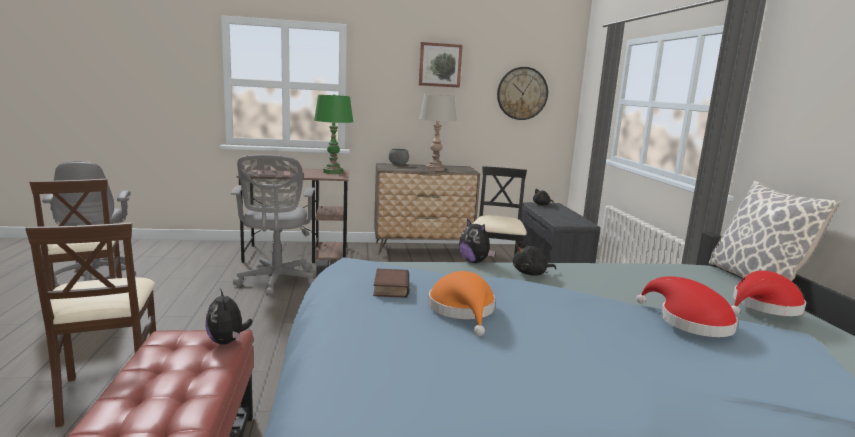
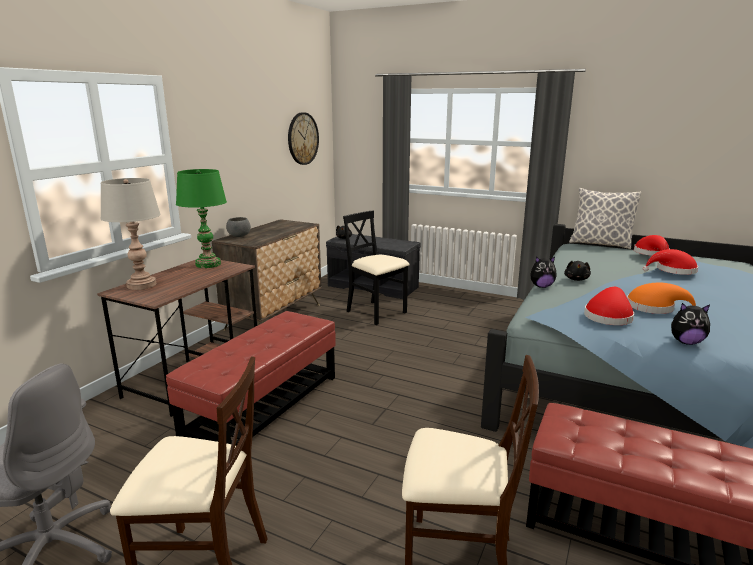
camera: 55 degrees left, 5 degrees up
plush toy [205,288,252,345] -> plush toy moved to [671,303,710,345]
grey office chair [231,154,315,296] -> red ottoman [166,311,336,446]
book [373,269,410,298] -> red hat [584,287,634,325]
picture [419,42,463,88] -> none
grey table lamp [419,94,457,171] -> grey table lamp moved to [100,178,161,290]

